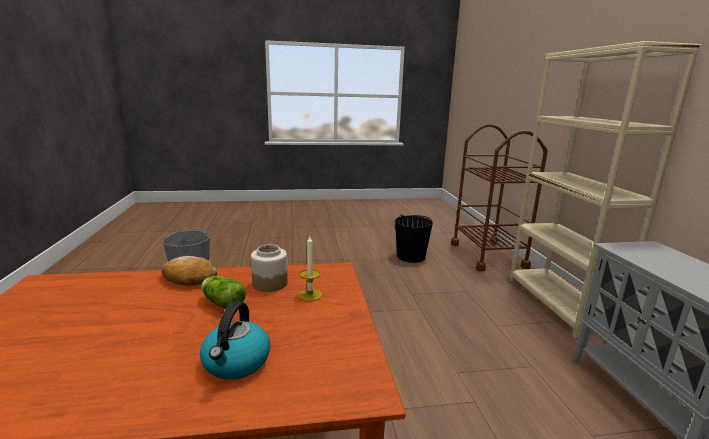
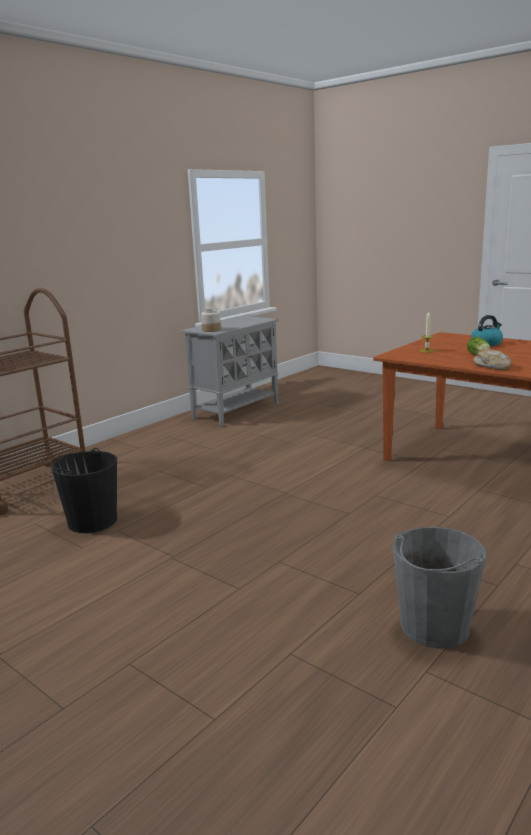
camera: 130 degrees left, 0 degrees up
jar [251,245,288,292] -> jar moved to [201,309,221,332]
beige bookcase [509,41,701,338] -> none

